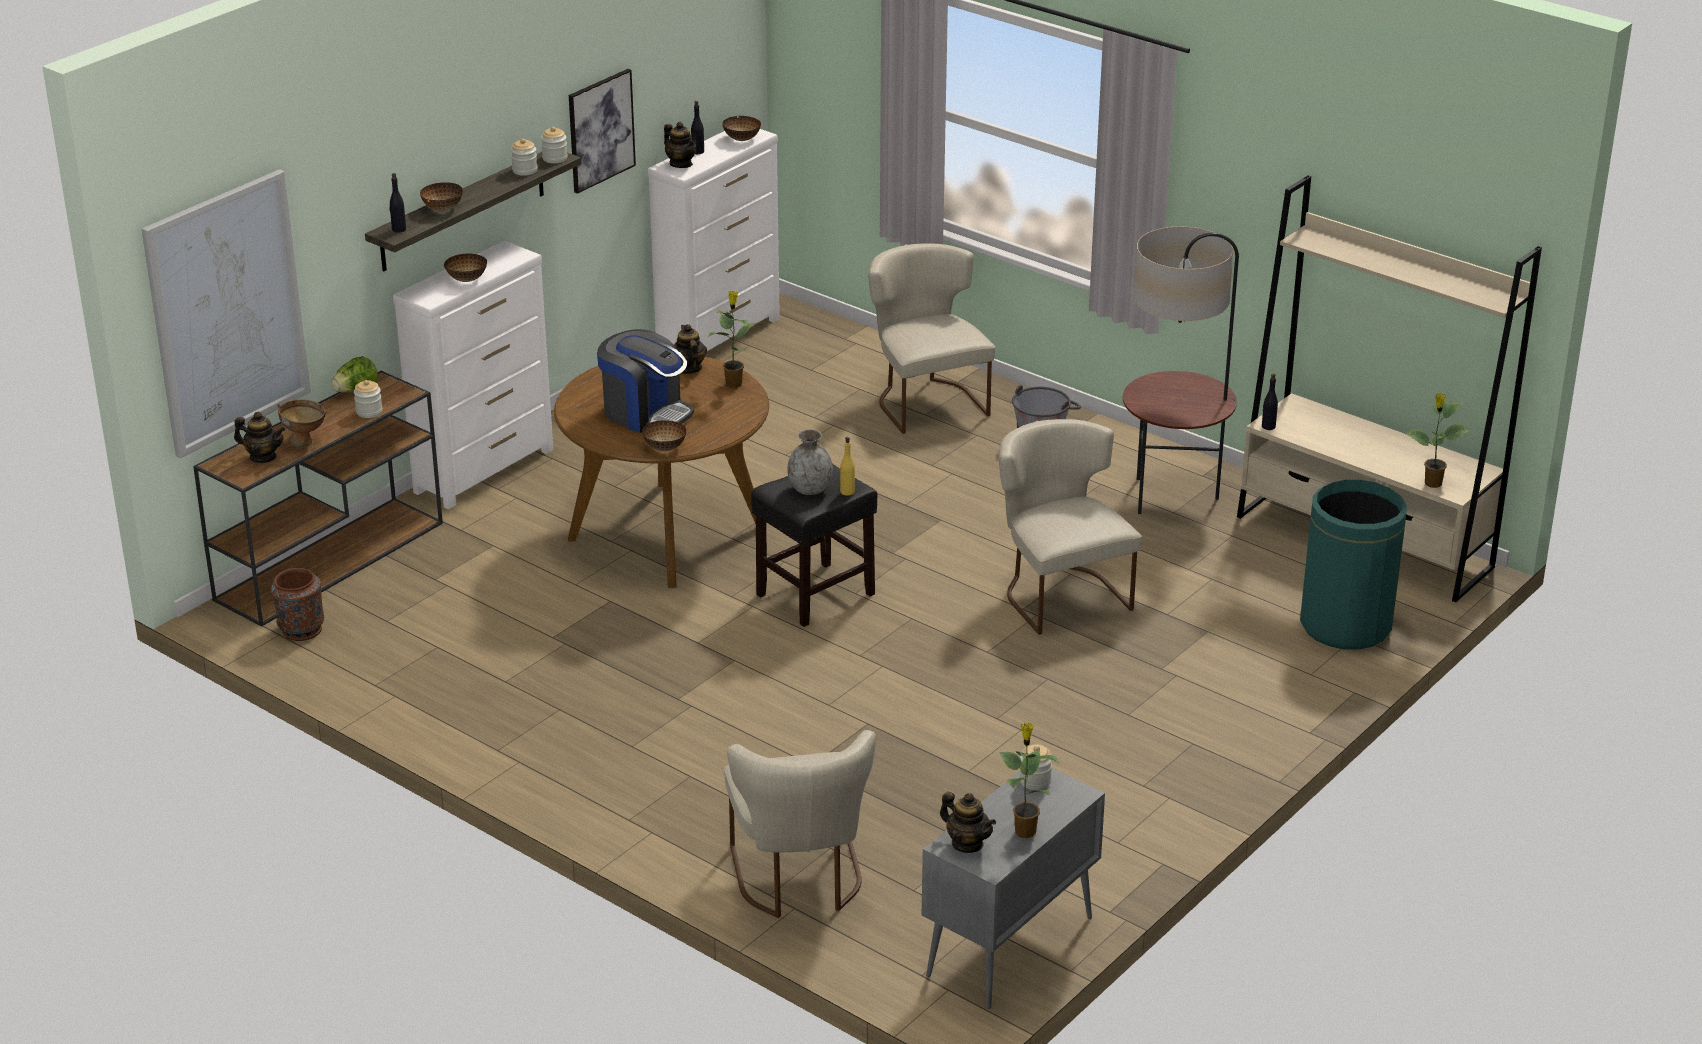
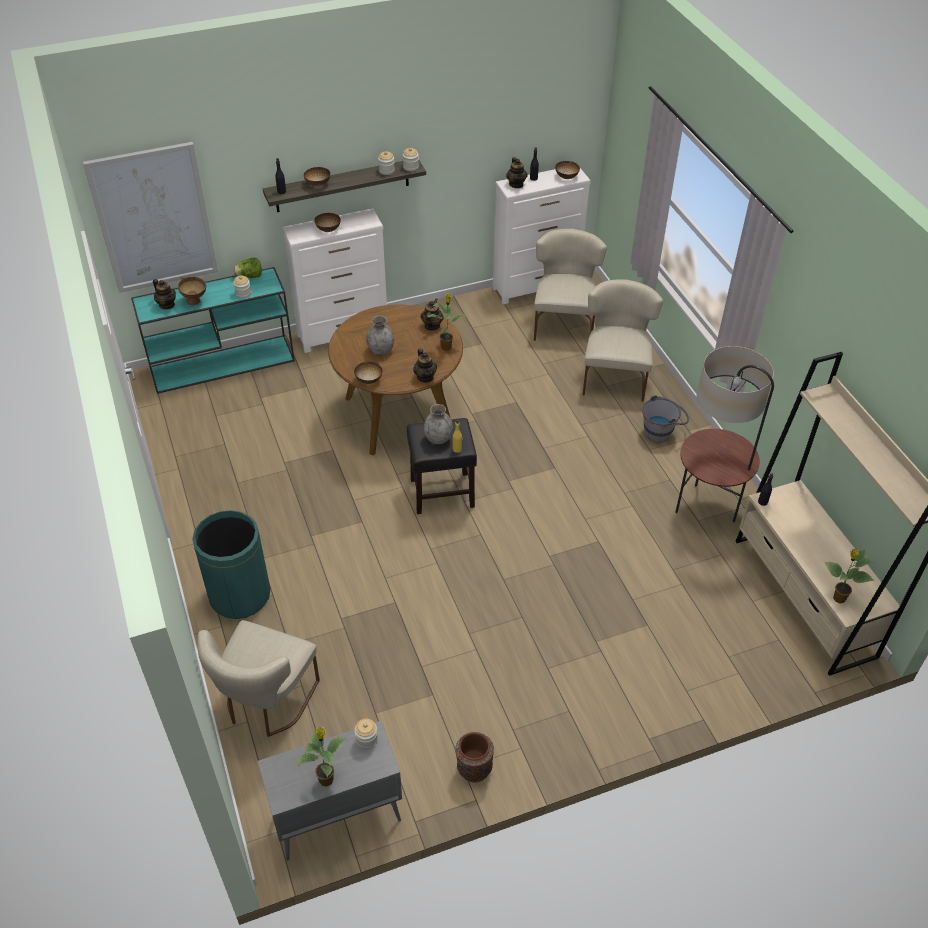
camera: 30 degrees right, 15 degrees up
brown console table [193,371,443,627] -> turquoise console table [131,267,295,394]
brown vase [270,568,324,641] -> brown vase moved to [455,732,494,782]
picture [569,69,636,194] -> none
coffee machine [597,329,694,433] -> grey vase [366,316,394,355]
teapot [940,792,996,853] -> teapot moved to [413,348,437,383]
beige chair [999,419,1142,635] -> beige chair moved to [534,228,607,341]
green trash can [1300,480,1407,650] -> green trash can moved to [192,510,271,619]

